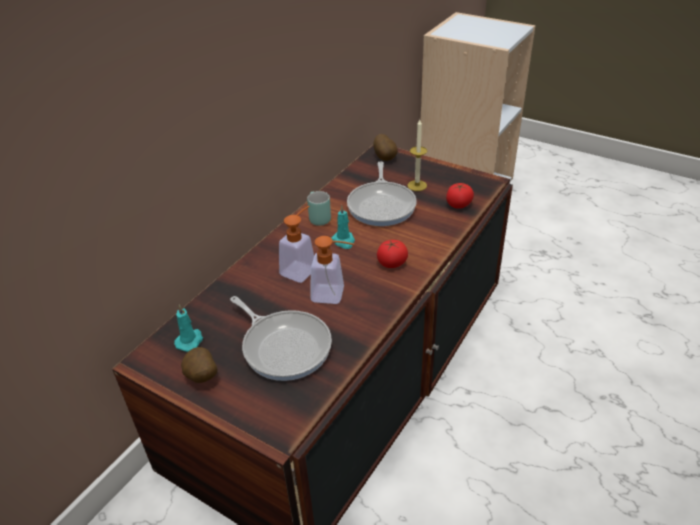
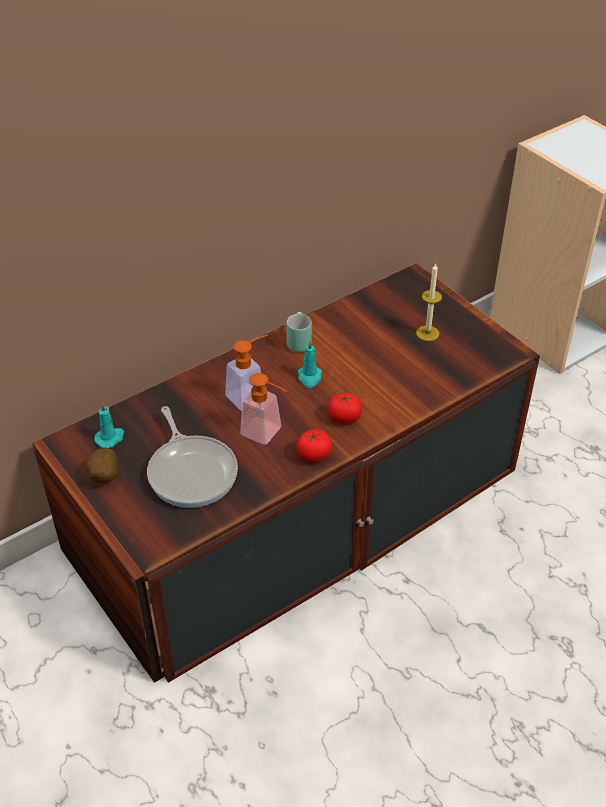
camera: 20 degrees right, 5 degrees up
frying pan [347,161,417,226] -> none
potato [373,134,397,161] -> none
tomato [446,183,474,209] -> tomato moved to [296,429,332,462]

